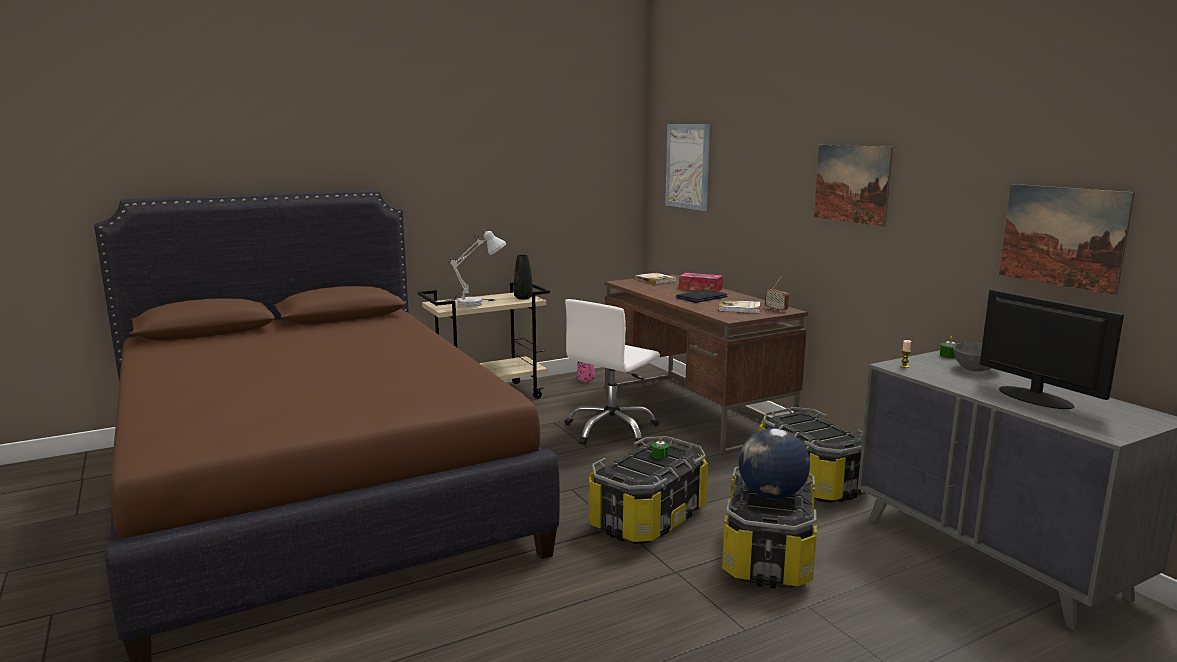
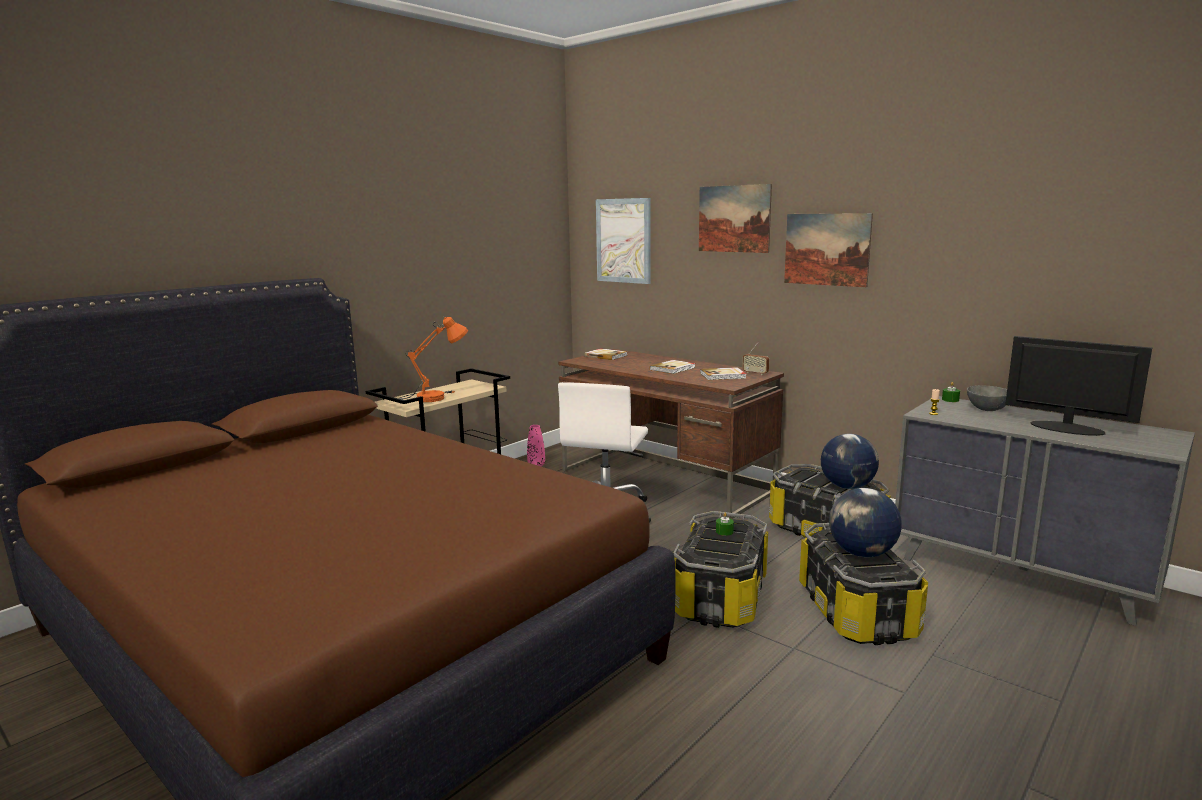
camera: 20 degrees left, 0 degrees up
white table lamp [446,231,506,307] -> orange table lamp [399,316,468,402]
black vase [514,255,533,300] -> none
laptop [676,290,728,303] -> book [650,360,696,374]
tissue box [679,273,723,292] -> none
picture [999,184,1135,295] -> picture moved to [699,184,772,253]
none -> globe [821,434,879,489]

